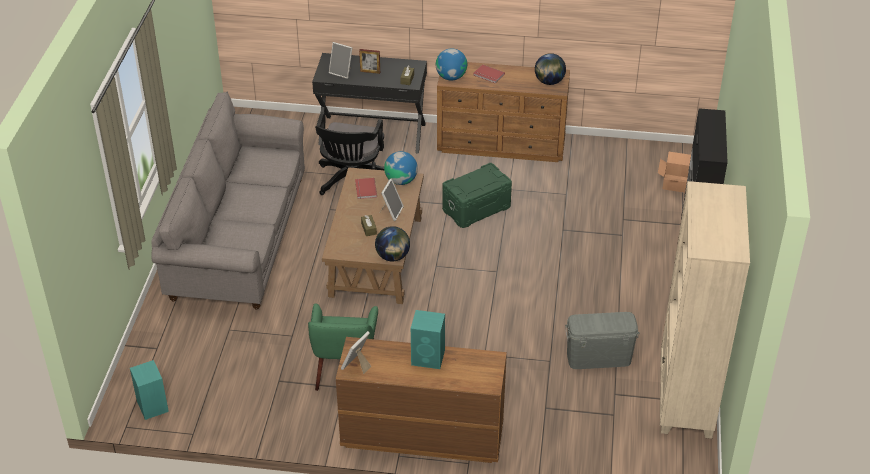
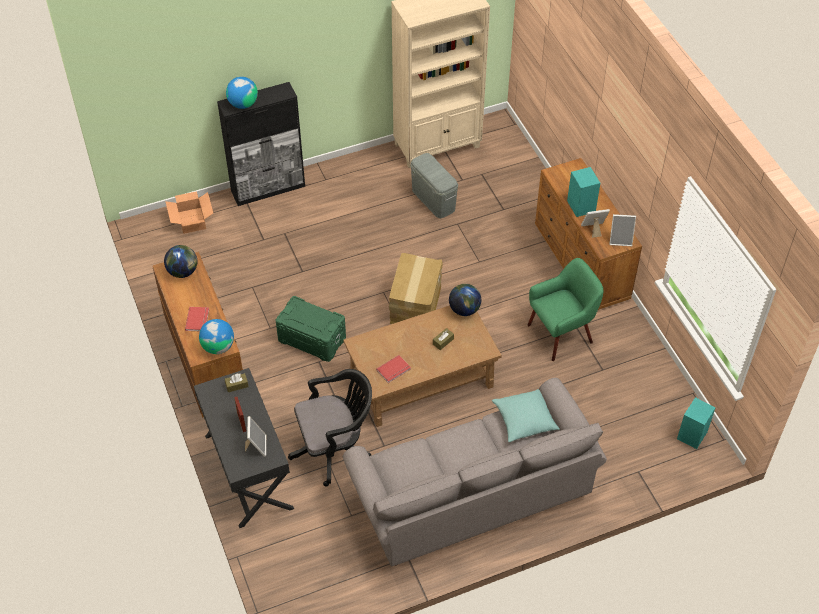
camera: 120 degrees left, 10 degrees up
picture frame [380,179,404,221] -> picture frame moved to [581,209,610,238]
globe [384,151,418,185] -> globe moved to [226,77,258,109]
none -> cardboard box [389,253,443,324]
none -> turquoise pillow [492,389,560,442]

